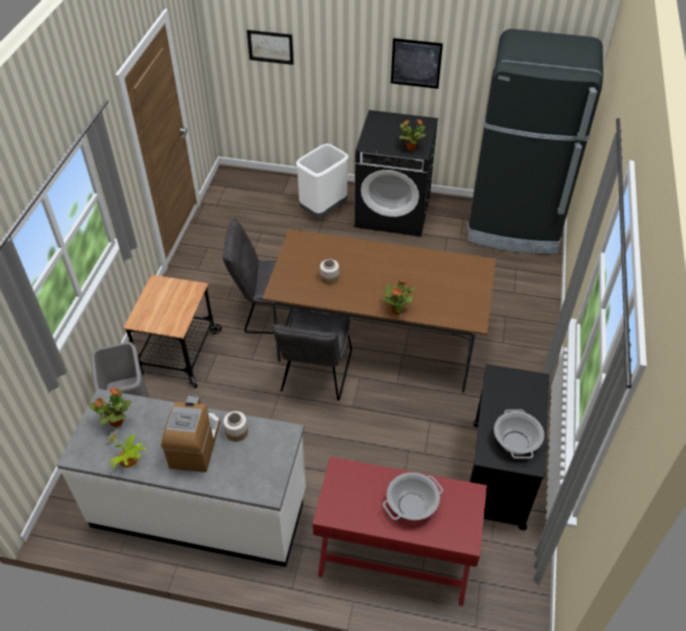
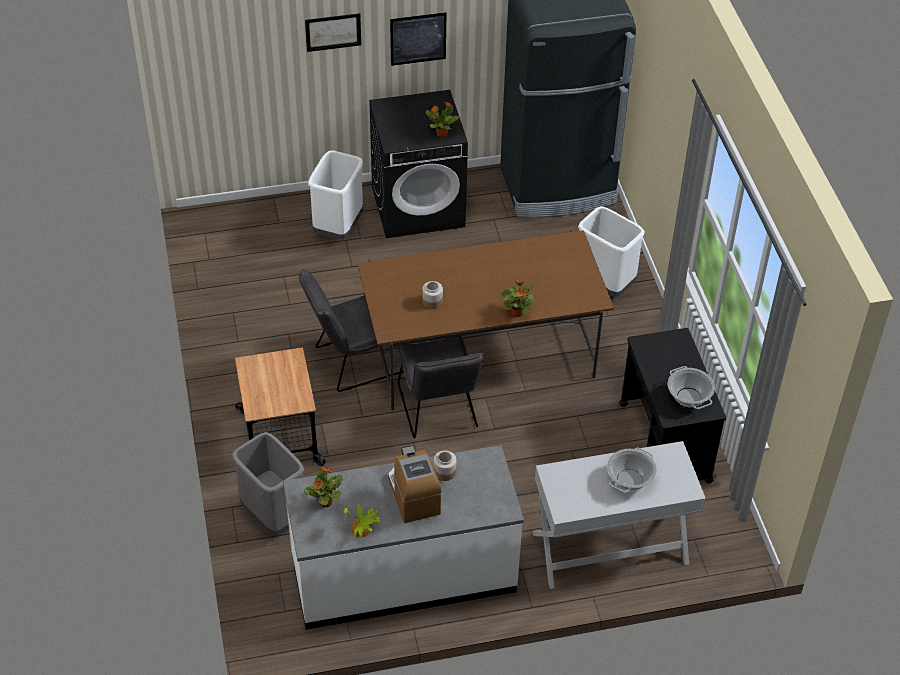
camera: 25 degrees left, 0 degrees up
picture [247,30,294,65] -> picture moved to [305,13,361,52]
red console table [313,457,487,606] -> white console table [532,441,706,589]
none -> white trash can [578,206,645,297]

